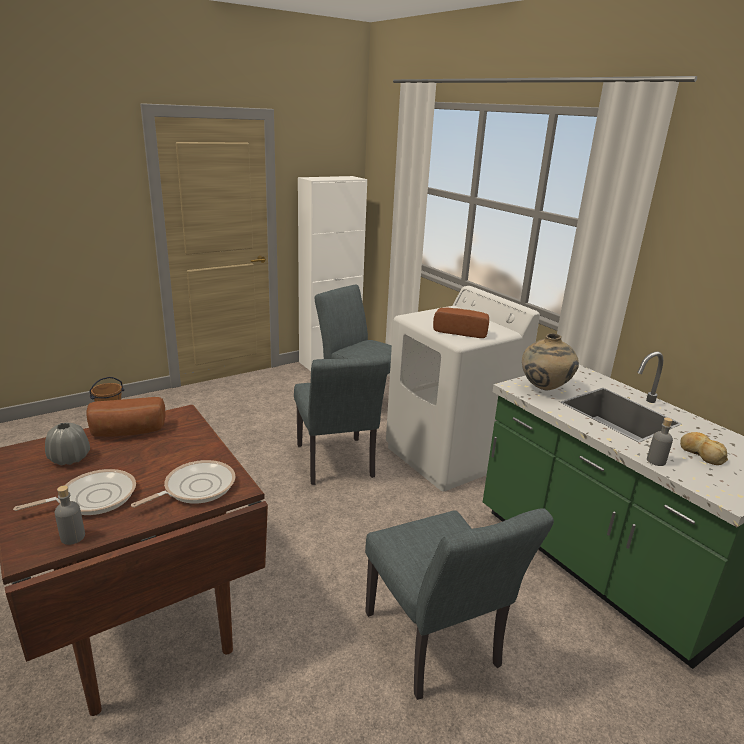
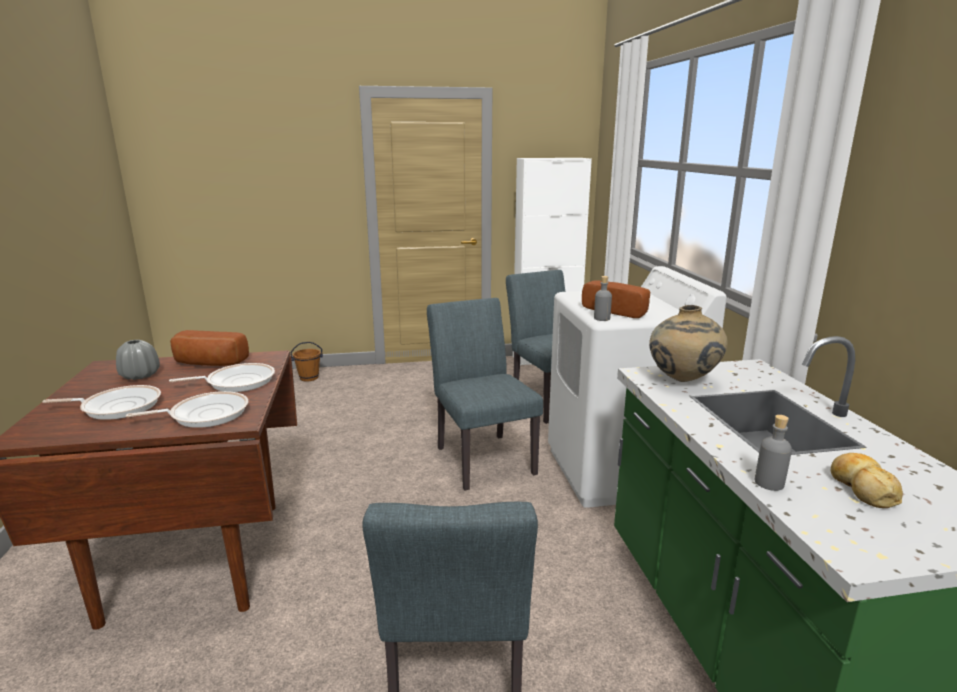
camera: 25 degrees right, 5 degrees down
grey bottle [55,485,85,545] -> grey bottle moved to [594,276,612,321]
grey chair [294,355,389,485] -> grey chair turned 150 degrees clockwise [427,298,543,491]
none -> frying pan [169,363,275,392]

